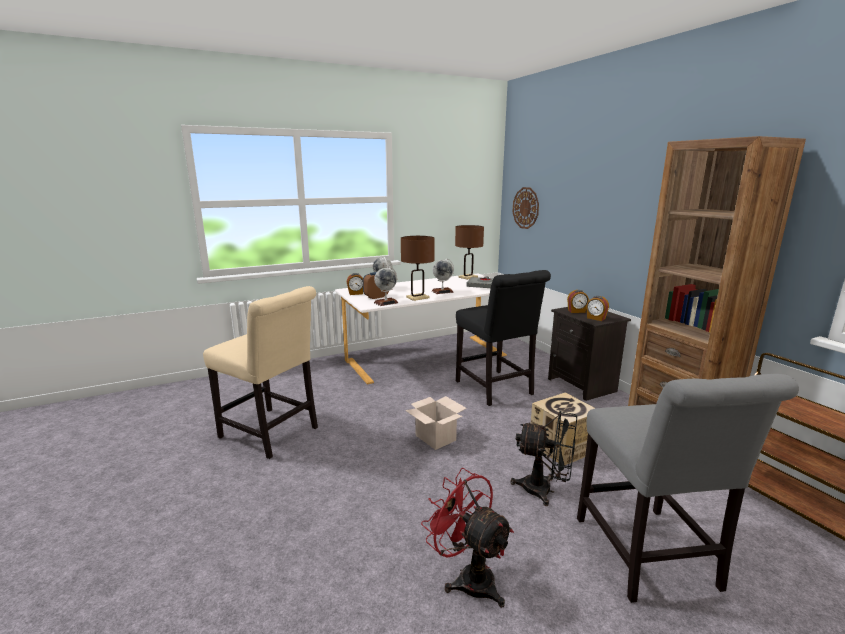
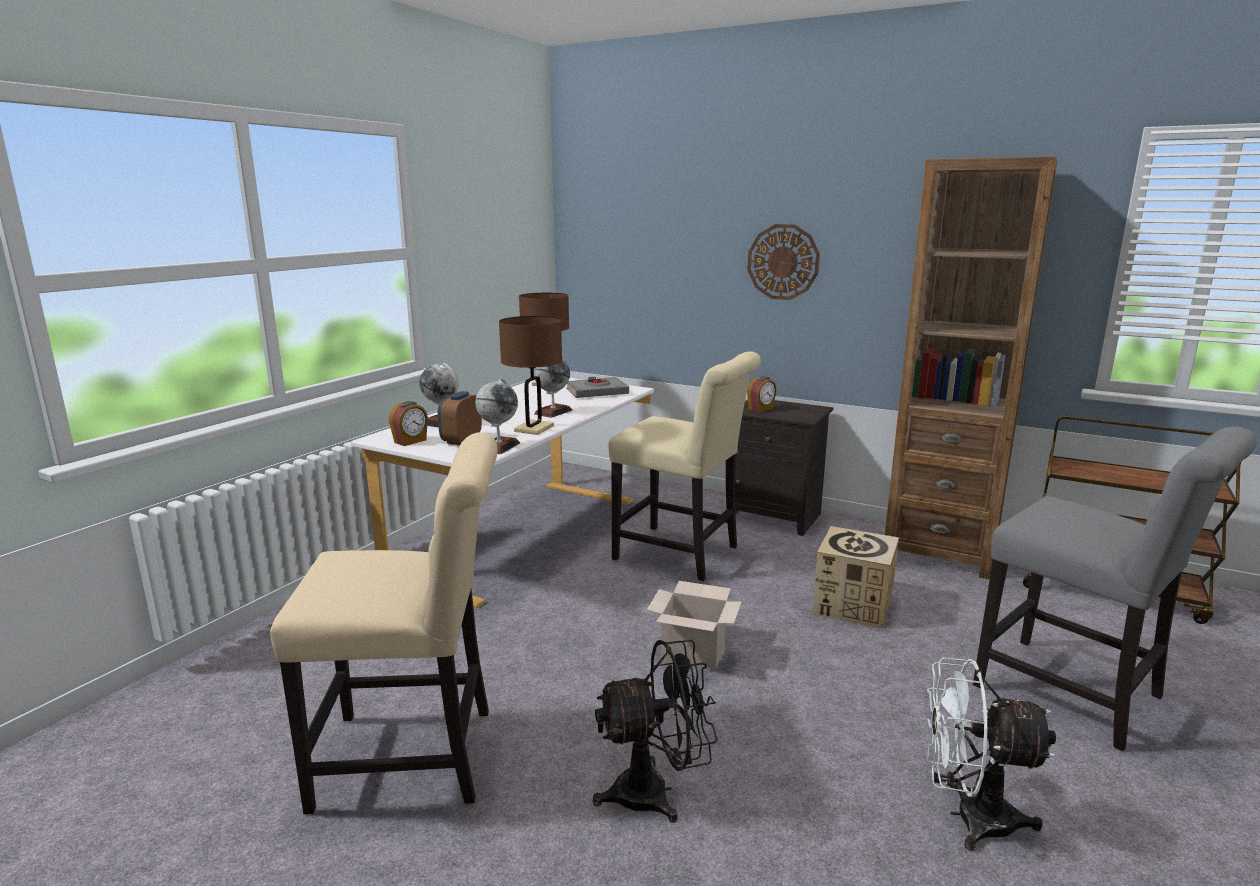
camera: 35 degrees left, 0 degrees up
red fan [421,468,514,608] -> white fan [925,657,1056,851]
black chair [456,270,551,406] -> beige chair [609,351,761,581]
black fan [510,410,577,506] -> black fan moved to [593,640,718,823]
wall clock [512,187,539,229] -> wall clock moved to [747,224,820,300]
alarm clock [586,296,609,321] -> none

